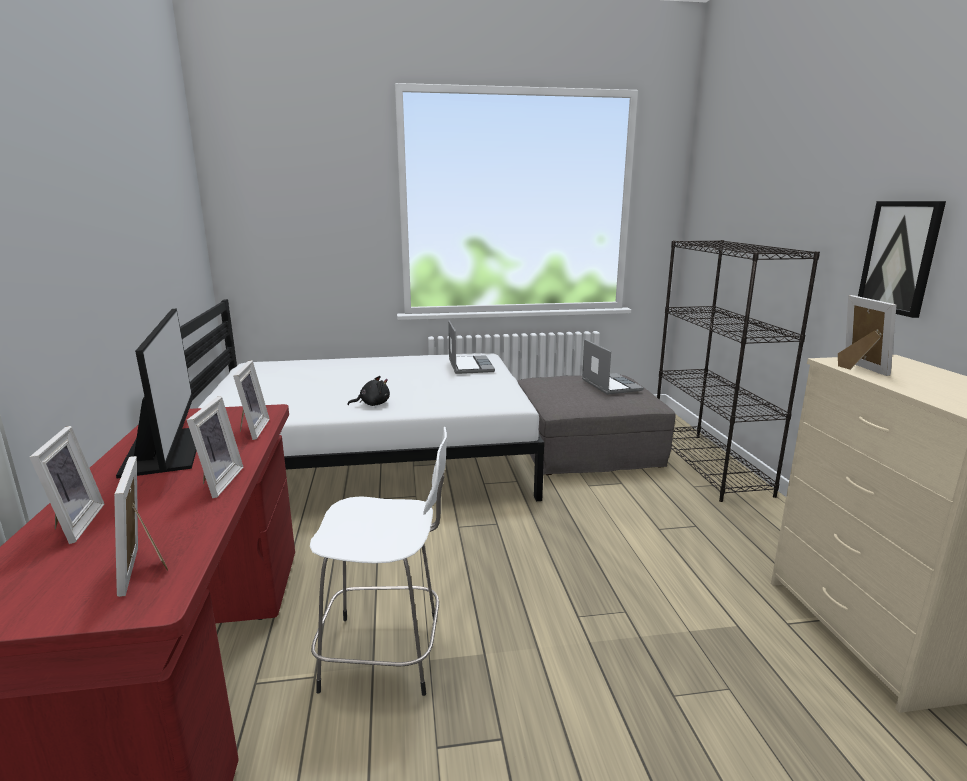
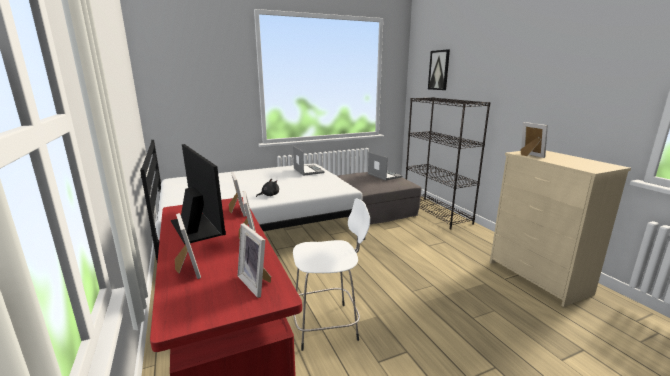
camera: 15 degrees left, 0 degrees up
picture [858,201,946,318] -> picture moved to [428,49,450,90]

